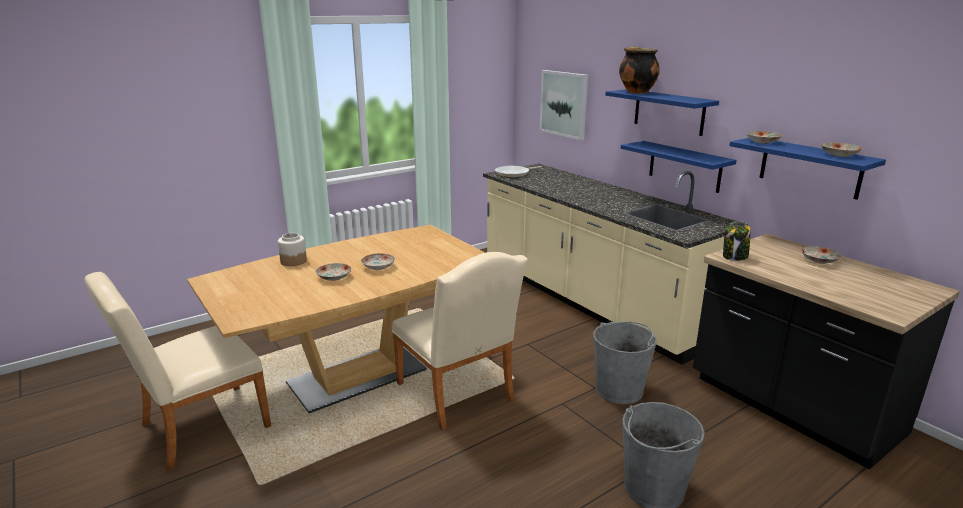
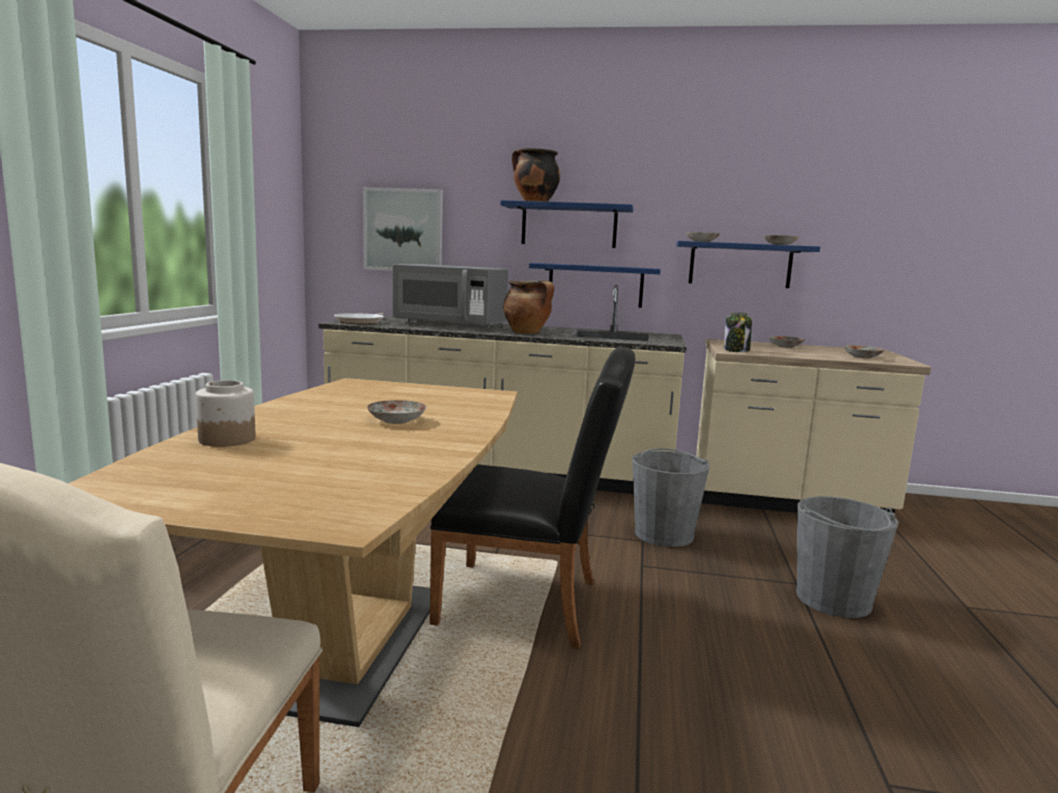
camera: 45 degrees left, 10 degrees down
plate [316,263,351,281] -> plate moved to [844,345,885,358]
beige chair [392,252,528,430] -> black chair [430,347,636,649]
black counter [693,234,960,470] -> beige counter [696,339,931,513]
none -> grey microwave [393,264,508,330]
none -> cooking pot [503,280,554,334]

